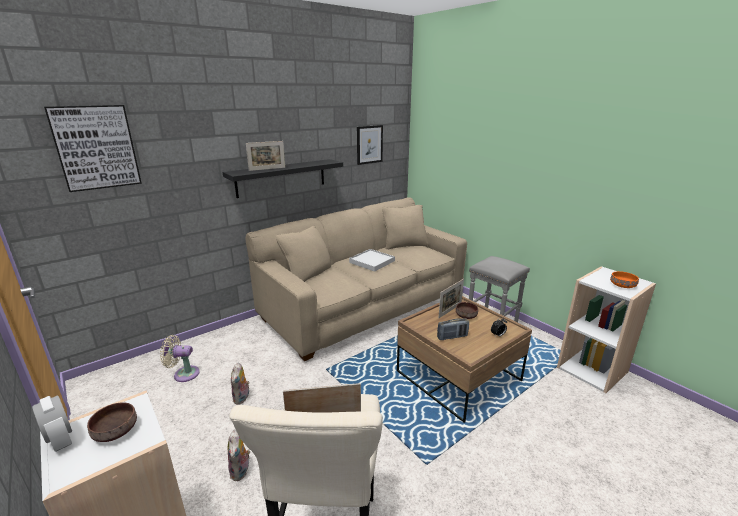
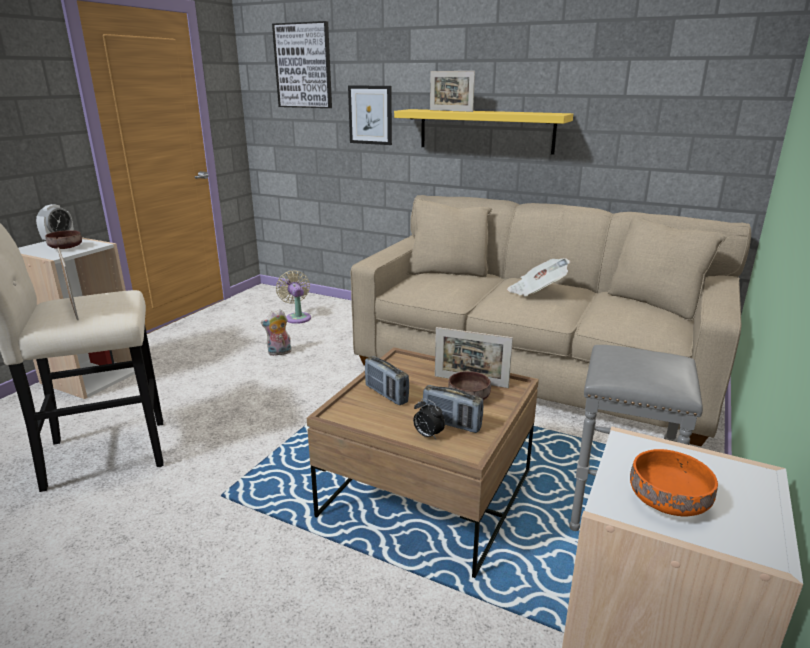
camera: 65 degrees right, 0 degrees up
black shelf [223,159,343,198] -> yellow shelf [394,109,573,155]
plush toy [228,429,250,481] -> none
white tray [349,249,395,272] -> newspaper [507,258,570,297]
picture [357,125,383,165] -> picture moved to [348,85,392,145]
none -> radio [423,385,483,433]

